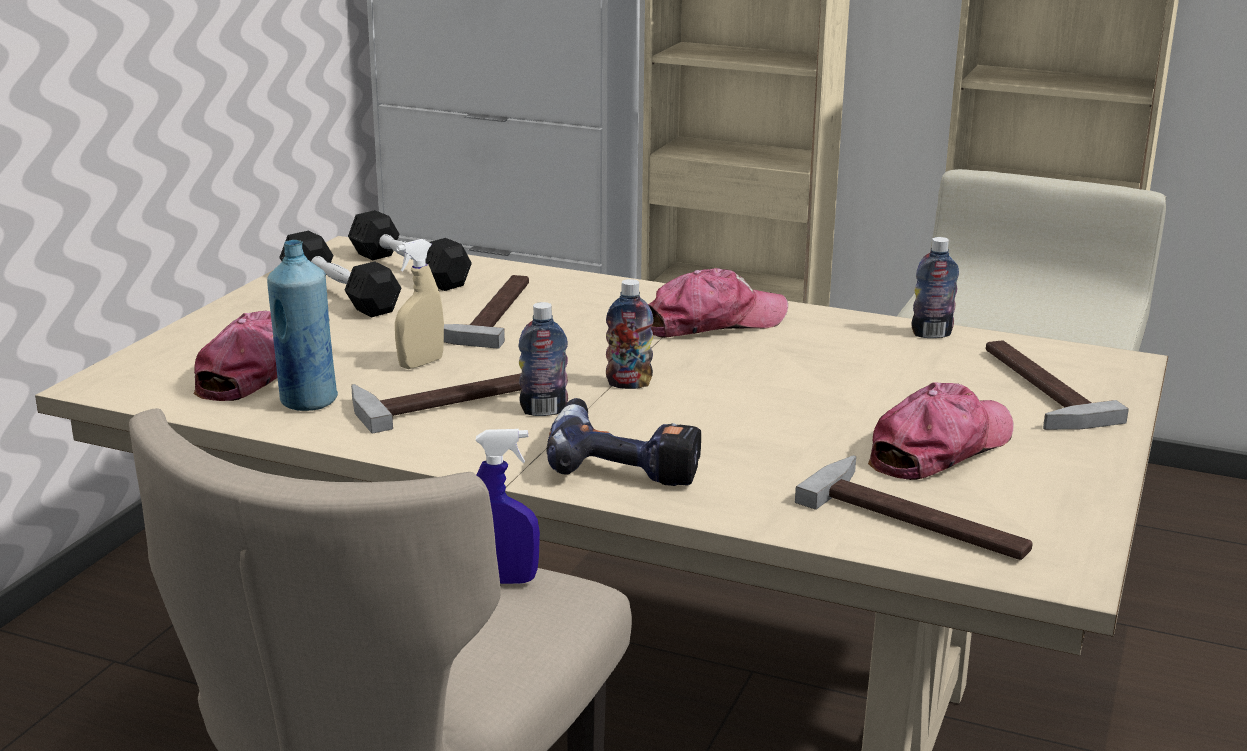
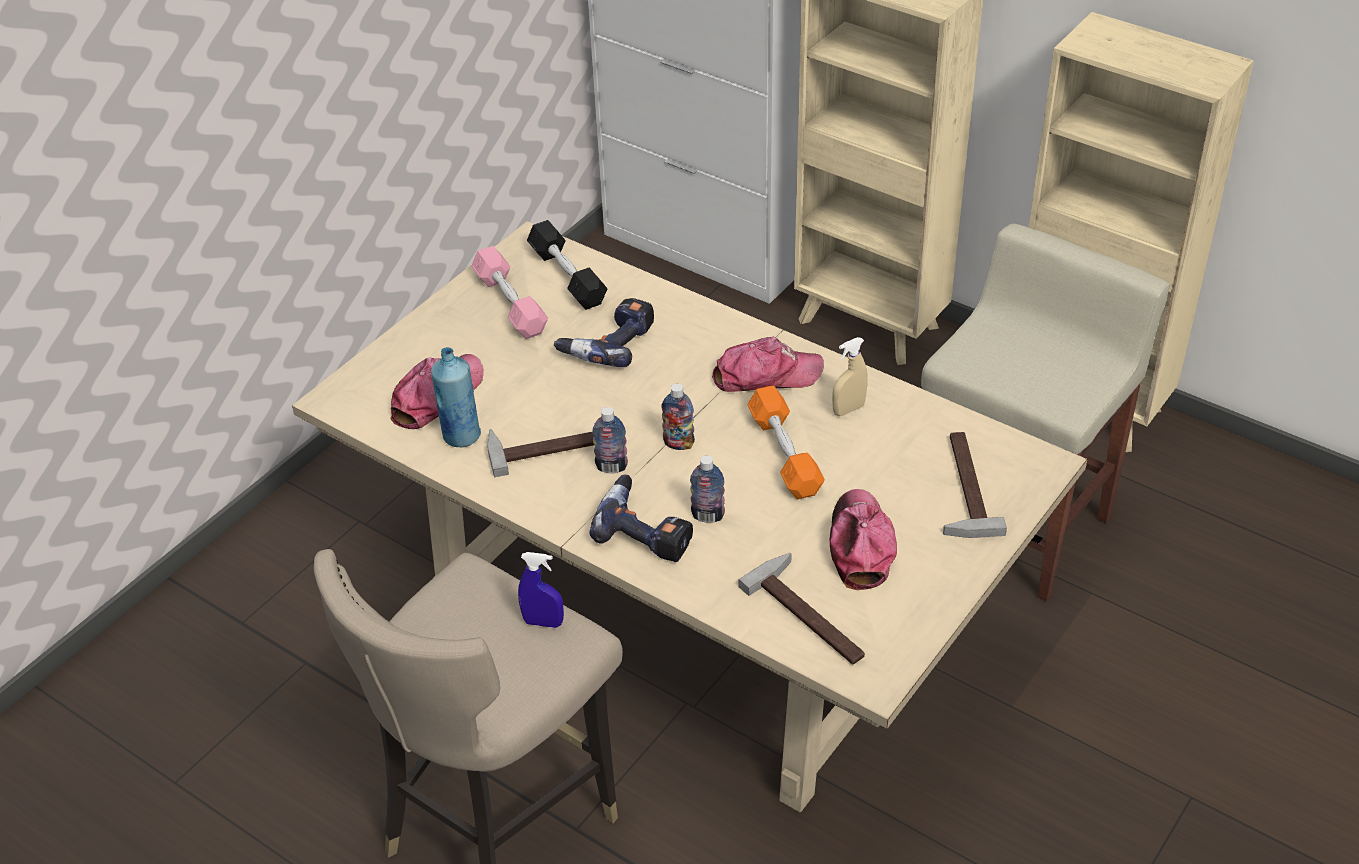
camera: 15 degrees right, 20 degrees up
black dumbbell [279,231,401,317] -> pink dumbbell [472,246,548,339]
beige spray bottle [395,239,444,369] -> beige spray bottle moved to [832,337,868,416]
hammer [444,275,529,349] -> power drill [554,298,654,367]
cap [868,382,1014,480] -> cap turned 60 degrees counterclockwise [829,489,897,590]
bottle [911,237,959,338] -> bottle moved to [690,455,725,523]
none -> orange dumbbell [748,386,825,499]

